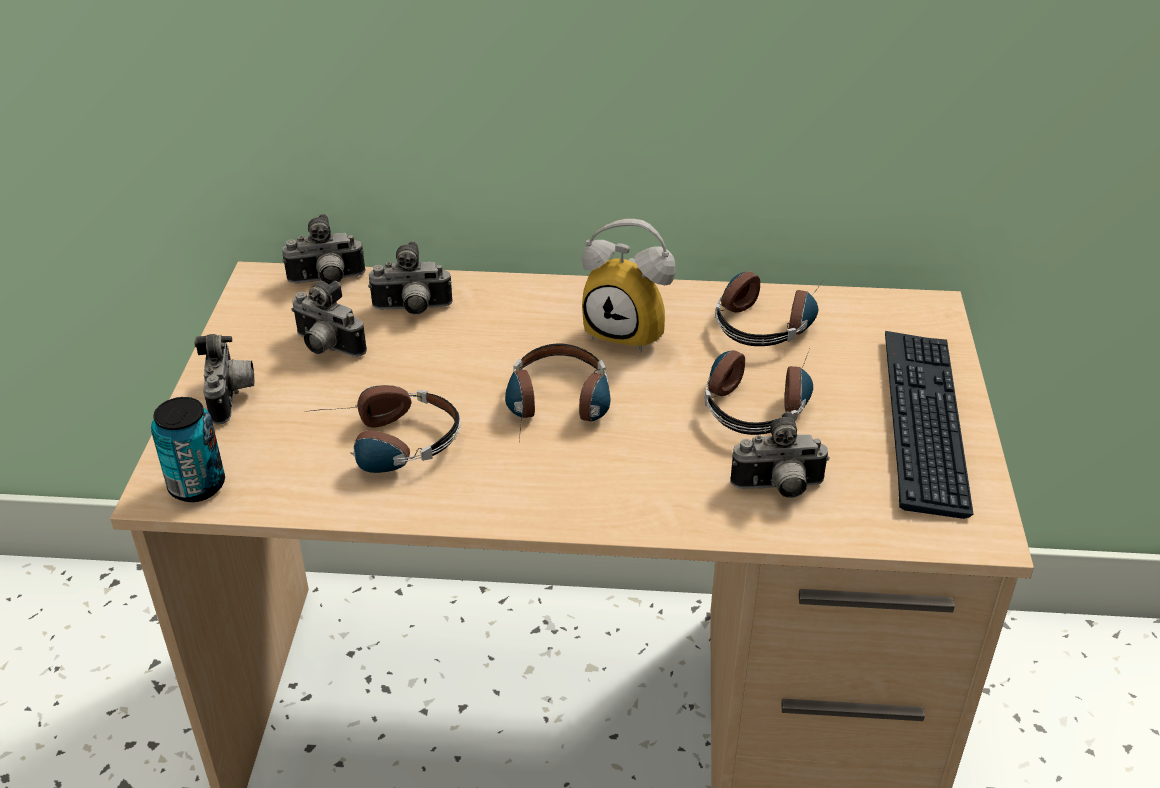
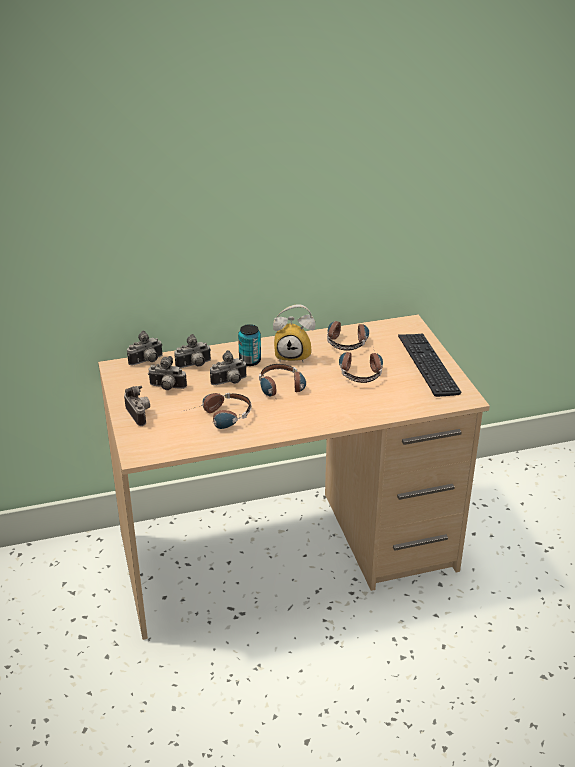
camera: 20 degrees left, 5 degrees down
can [151,397,225,502] -> can moved to [238,324,261,366]
camera [730,412,829,498] -> camera moved to [210,350,247,385]

